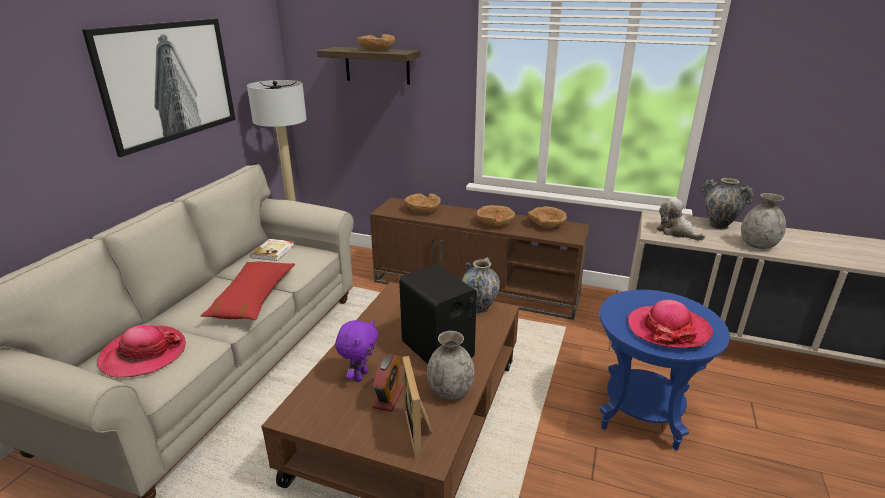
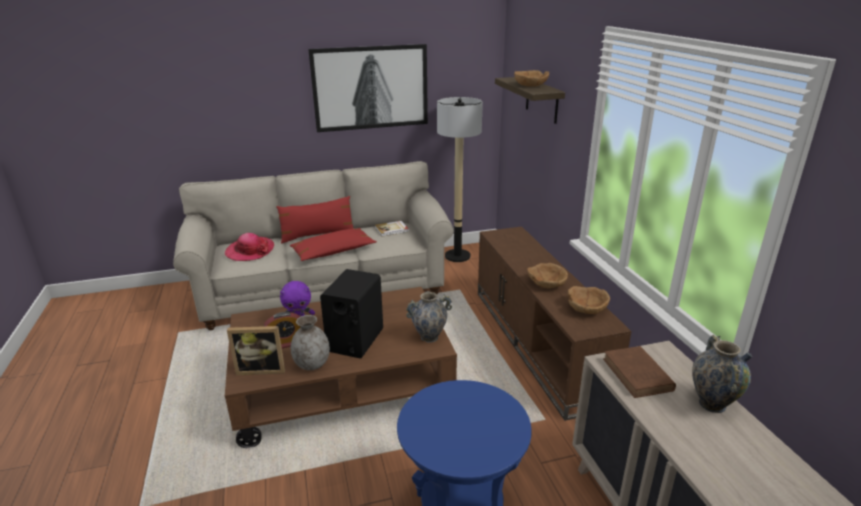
camera: 55 degrees right, 0 degrees up
picture frame [402,356,432,459] -> picture frame turned 135 degrees counterclockwise [227,326,285,375]
brown bowl [405,193,441,213] -> none
hat [628,300,713,348] -> none
plush toy [656,198,706,240] -> brown book [603,346,676,398]
grey vase [741,193,786,249] -> none
none -> red pillow [276,196,354,244]

